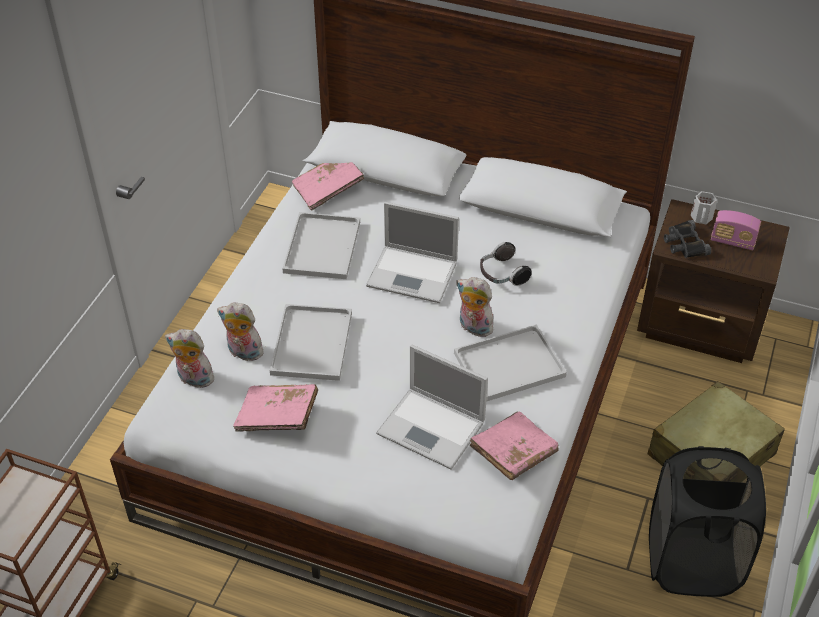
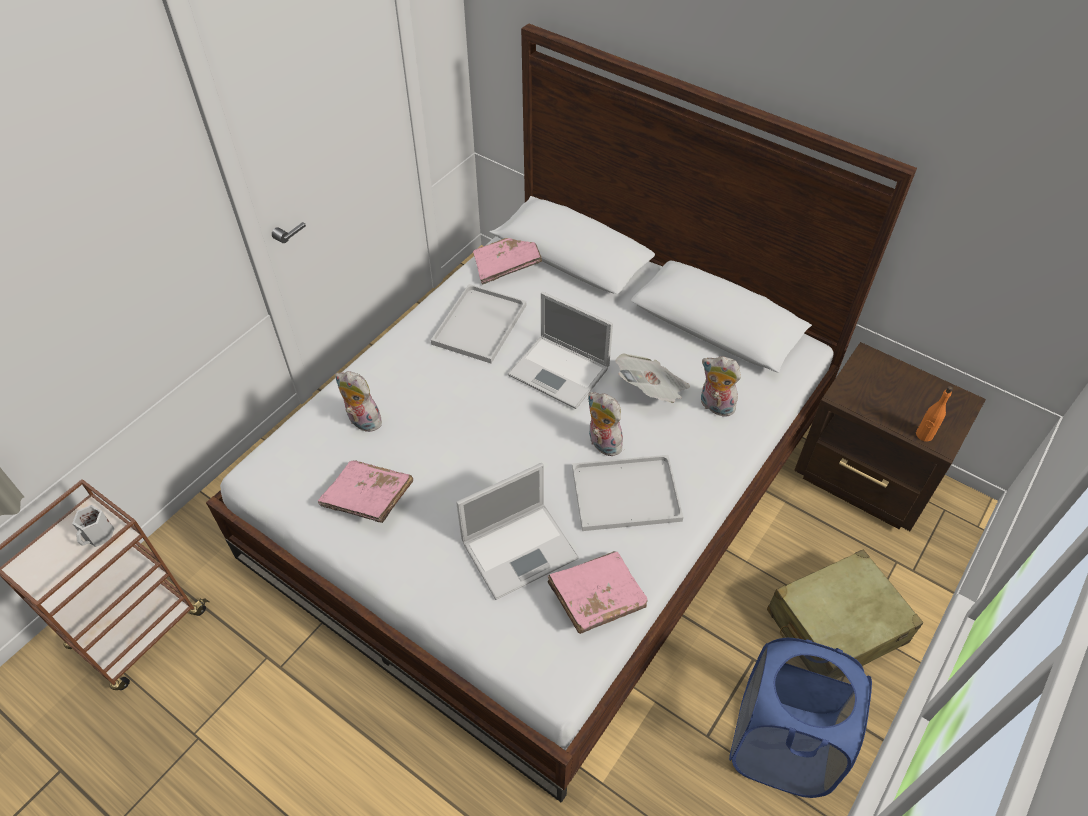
camera: 15 degrees right, 5 degrees up
plush toy [165,329,217,388] -> plush toy moved to [701,356,741,417]
white tray [270,304,352,381] -> none
laptop [376,345,488,470] -> laptop turned 75 degrees counterclockwise [456,463,579,600]
headphones [480,242,532,286] -> newspaper [616,354,690,403]
black laundry basket [649,446,766,597] -> blue laundry basket [729,638,872,798]
black binoculars [664,220,711,258] -> none
white mug [691,191,717,224] -> white mug moved to [72,505,115,547]
radio [711,210,761,250] -> none
none -> orange bottle [916,386,953,442]

